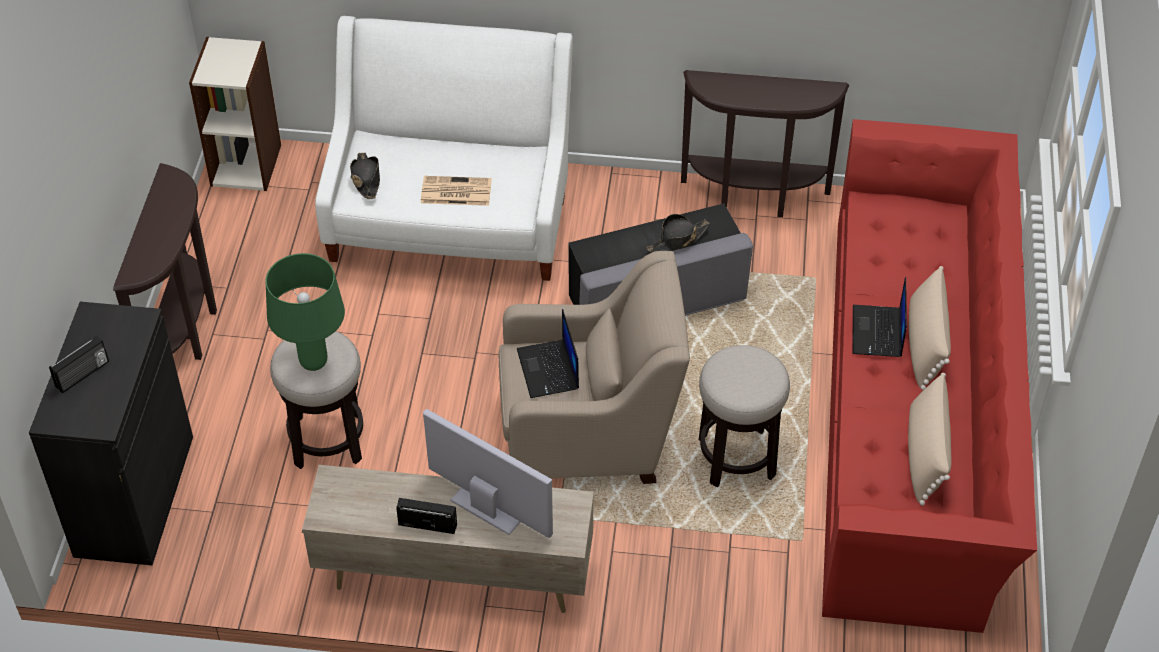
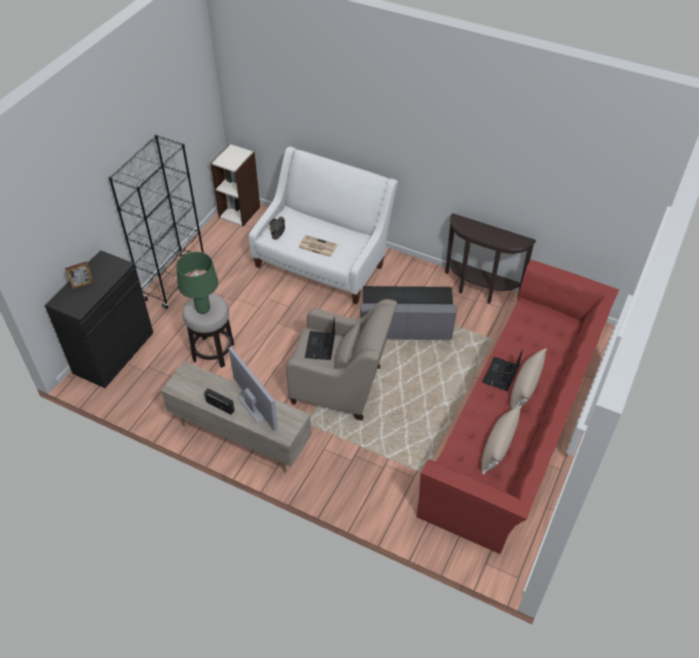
camera: 20 degrees right, 0 degrees up
radio [49,335,109,393] -> picture frame [65,261,94,289]
brown console table [113,163,217,360] -> black bookcase [109,134,204,309]
black hat [646,214,710,252] -> none
stool [699,345,790,487] -> none

